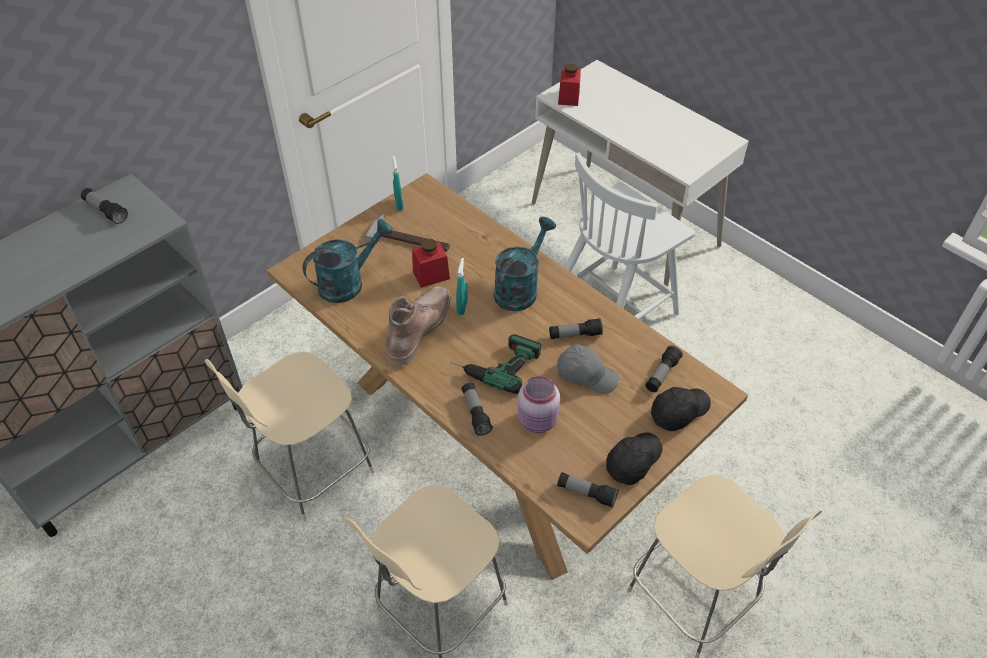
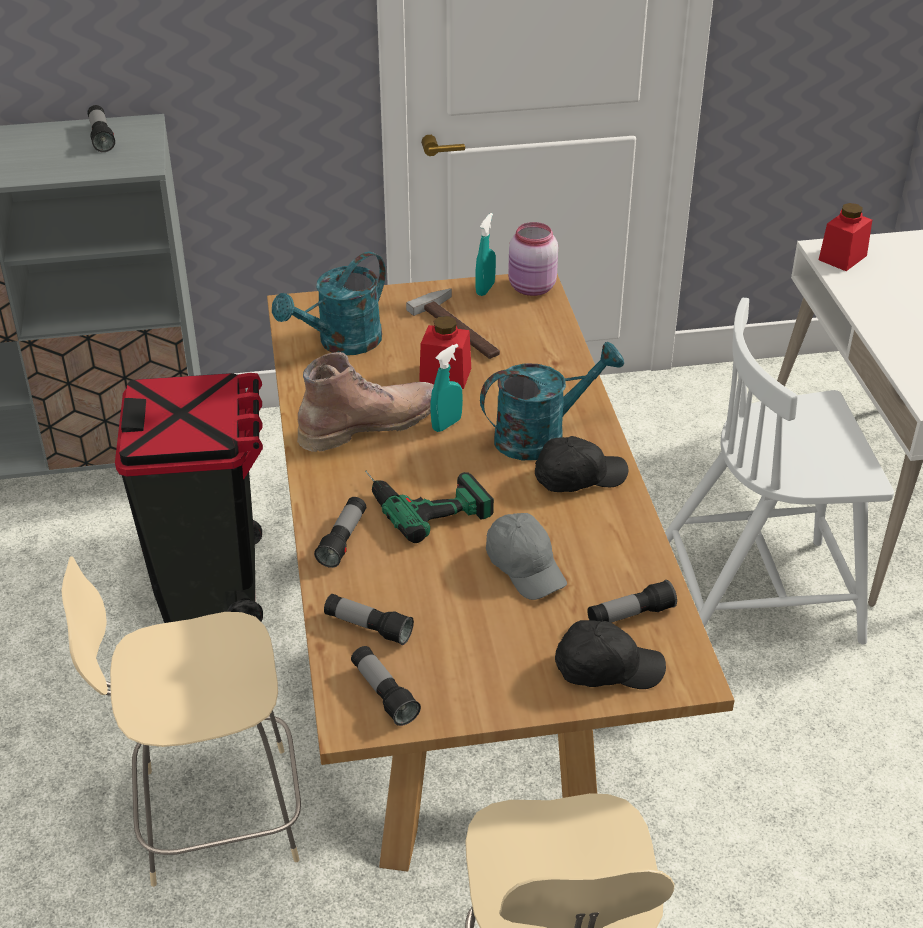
camera: 35 degrees right, 10 degrees down
beige chair [205,352,374,522] -> black trash can [115,373,263,623]
turquoise watering can [303,219,393,303] -> turquoise watering can turned 135 degrees clockwise [272,252,386,355]
pink jar [518,376,560,433] -> pink jar moved to [508,222,558,296]
flashlight [549,318,603,339] -> flashlight moved to [324,594,414,645]
black cap [606,432,663,485] -> black cap moved to [535,436,628,492]

